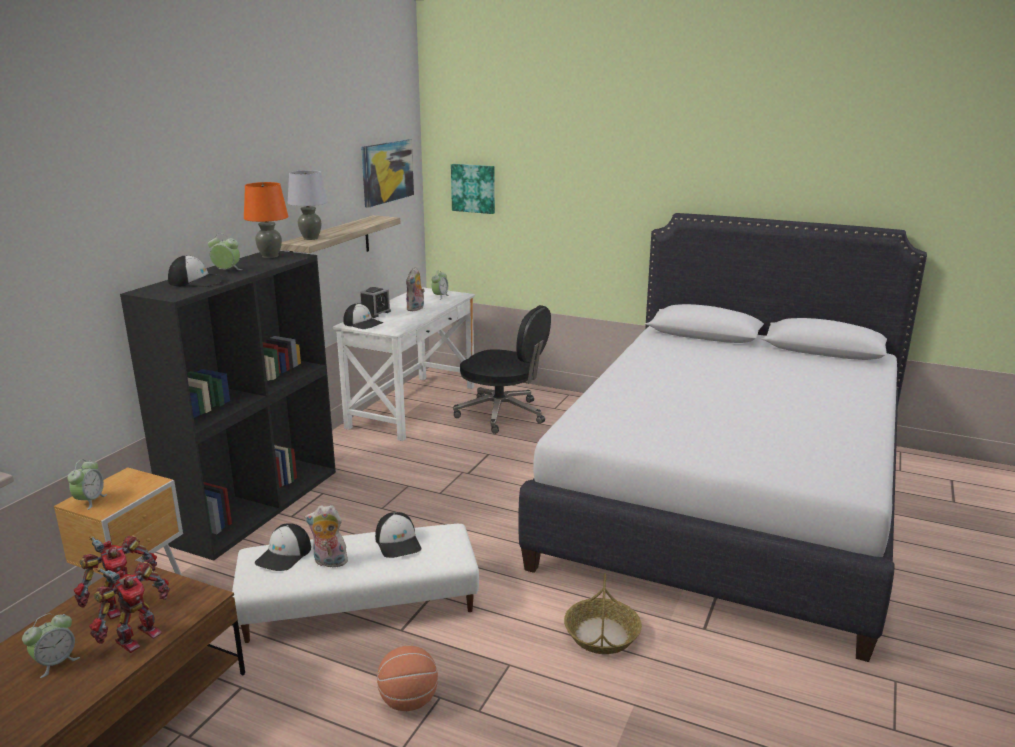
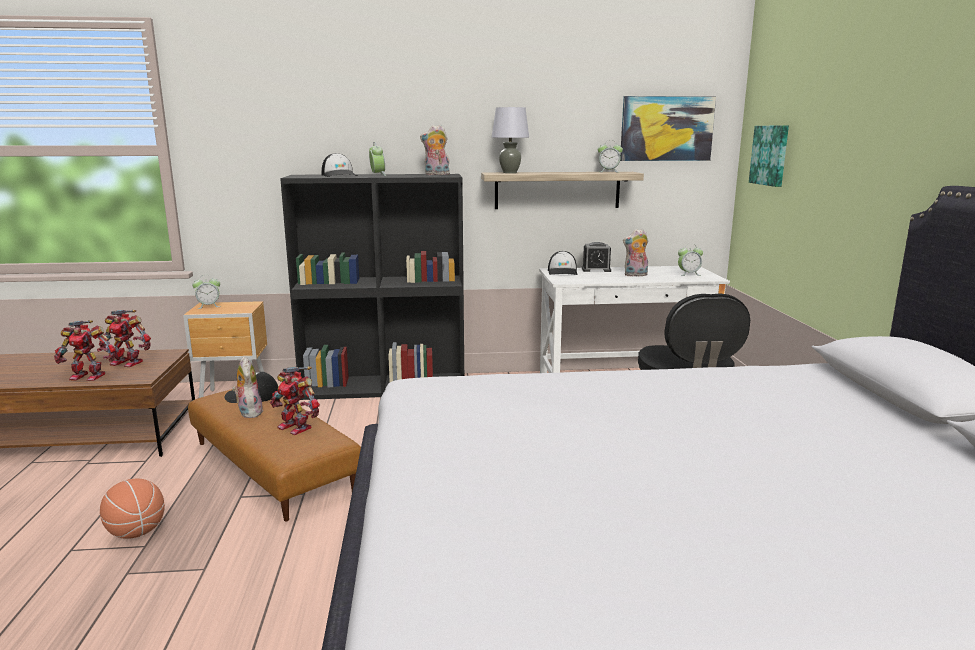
camera: 60 degrees right, 5 degrees down
alarm clock [22,613,80,678] -> alarm clock moved to [598,140,623,172]
white ottoman [232,524,479,643] -> brown ottoman [188,389,361,521]
orange table lamp [244,182,288,258] -> plush toy [420,125,450,175]
cap [375,512,422,558] -> toy robot [270,366,320,435]
basket [564,573,642,654] -> none

